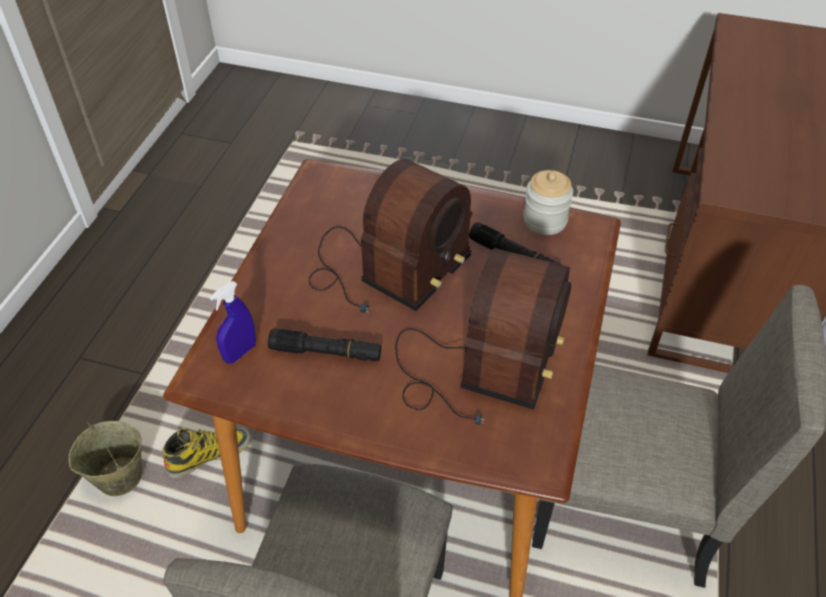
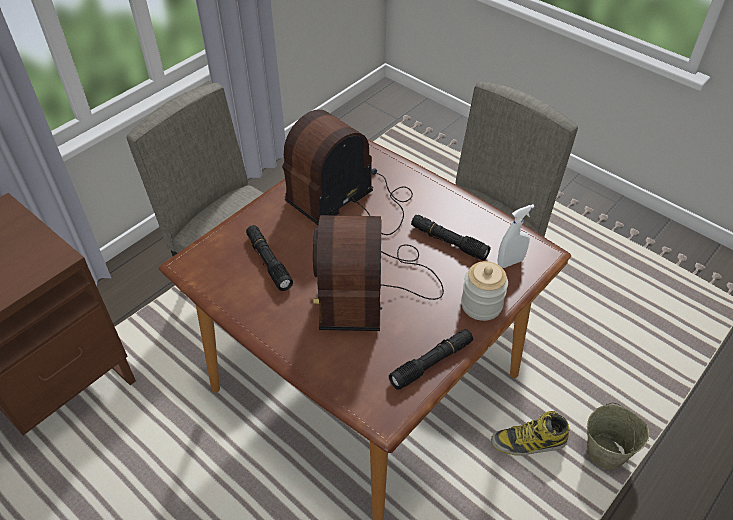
camera: 155 degrees left, 0 degrees up
blue spray bottle [210,281,256,364] -> white spray bottle [498,204,535,268]
radio [308,159,472,313] -> radio turned 60 degrees counterclockwise [313,215,444,331]
jar [523,170,573,235] -> jar moved to [461,261,508,321]
none -> black flashlight [389,329,473,390]

